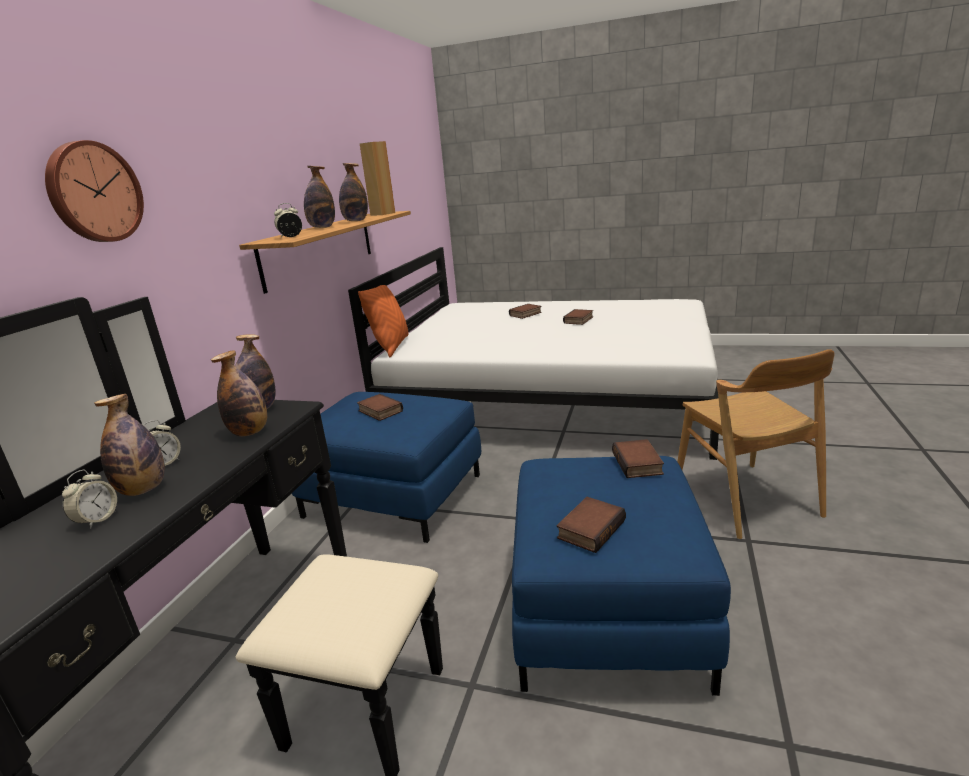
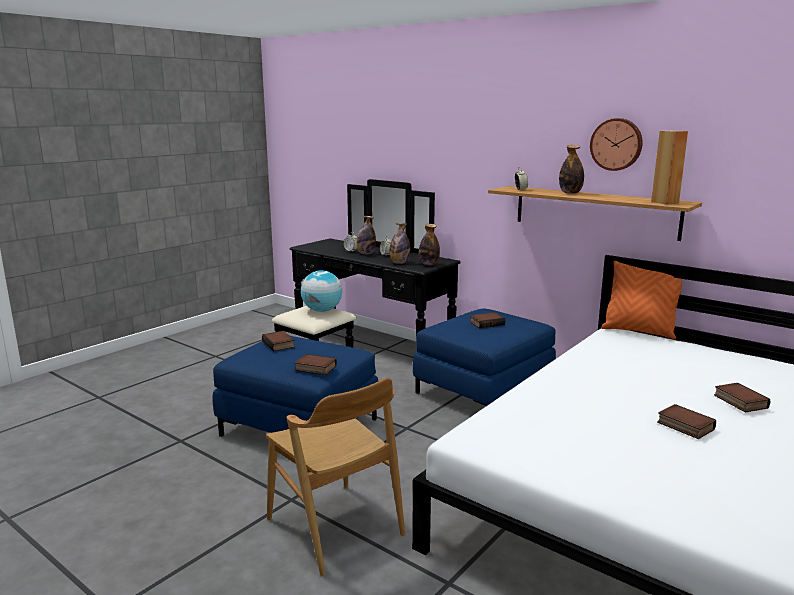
camera: 110 degrees right, 5 degrees down
wall clock [45,140,144,242] -> wall clock moved to [590,118,643,171]
bottle [339,163,368,221] -> none
brown chair [678,349,834,539] -> brown chair turned 135 degrees counterclockwise [266,378,405,576]
none -> globe [301,270,342,312]

